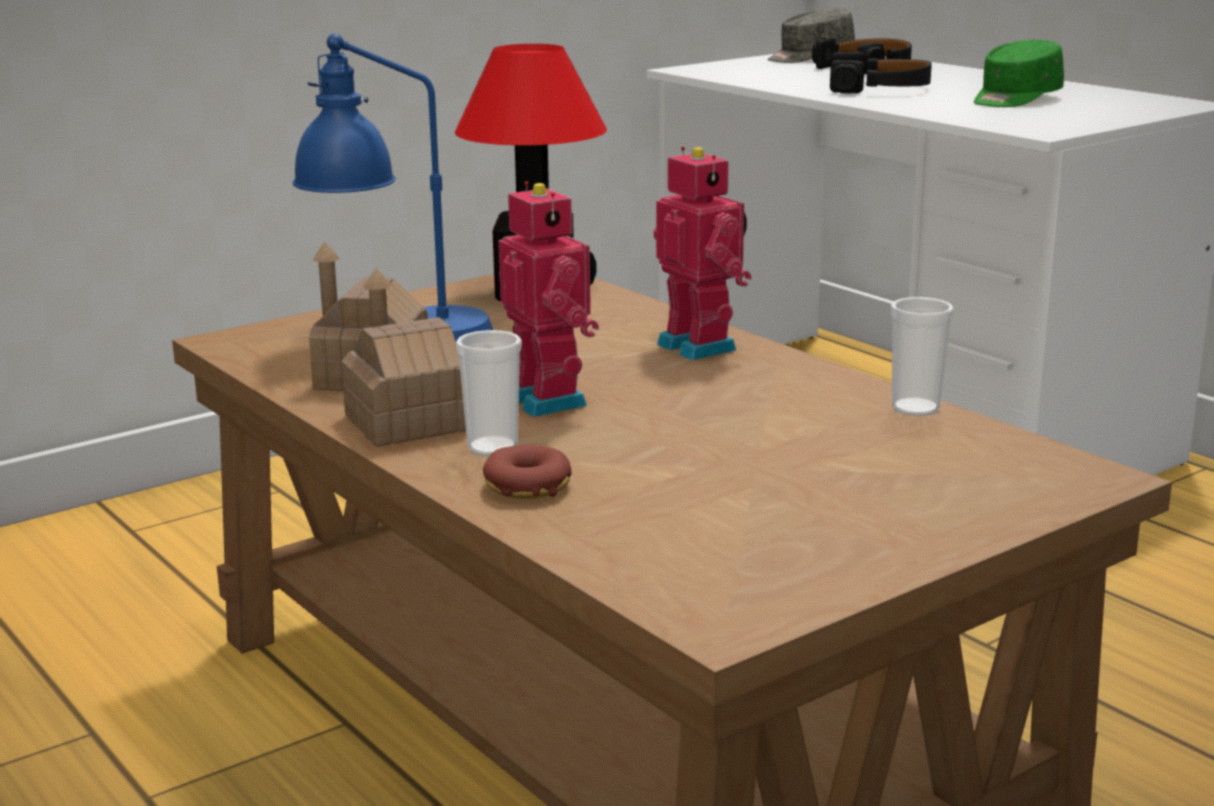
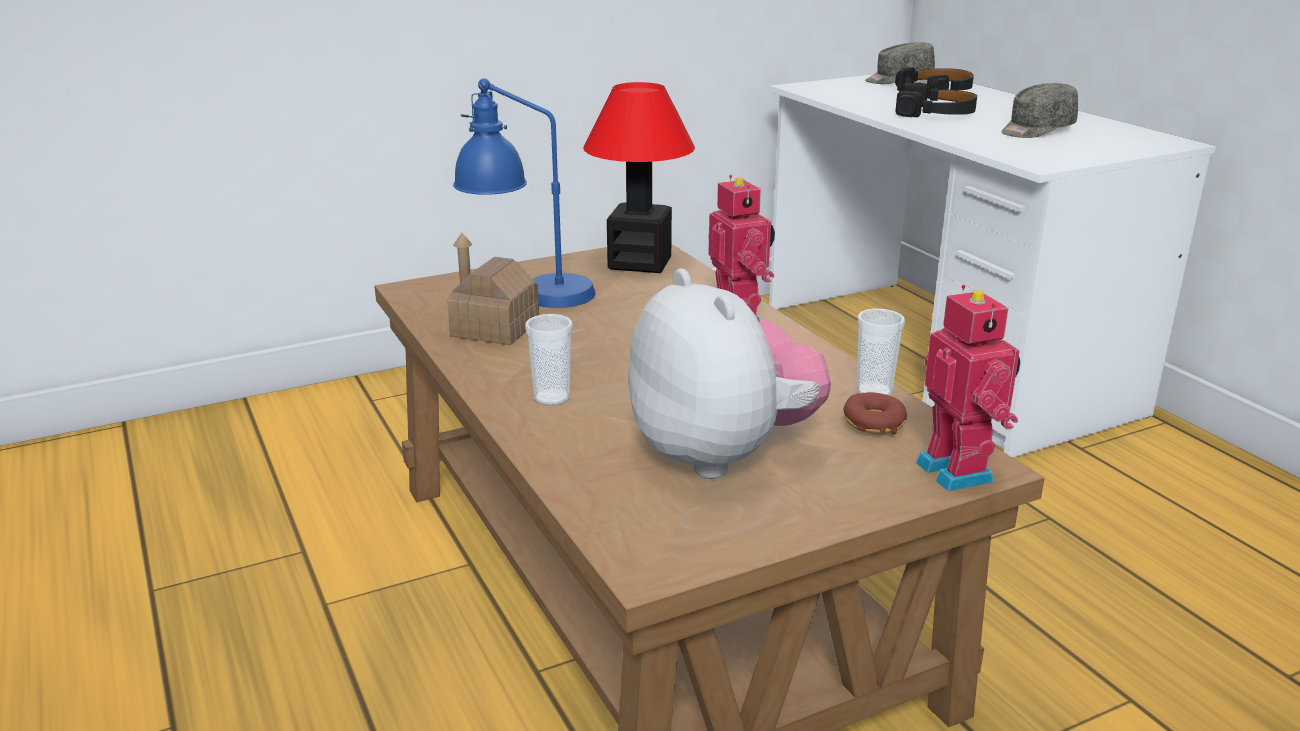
camera: 10 degrees right, 5 degrees up
toy house [342,268,466,447] -> none
donut [483,444,572,499] -> donut moved to [844,392,907,434]
toy robot [499,181,599,417] -> toy robot moved to [916,285,1020,491]
green cap [974,40,1064,107] -> grey cap [1001,83,1078,138]
none -> plush toy [628,268,831,479]

